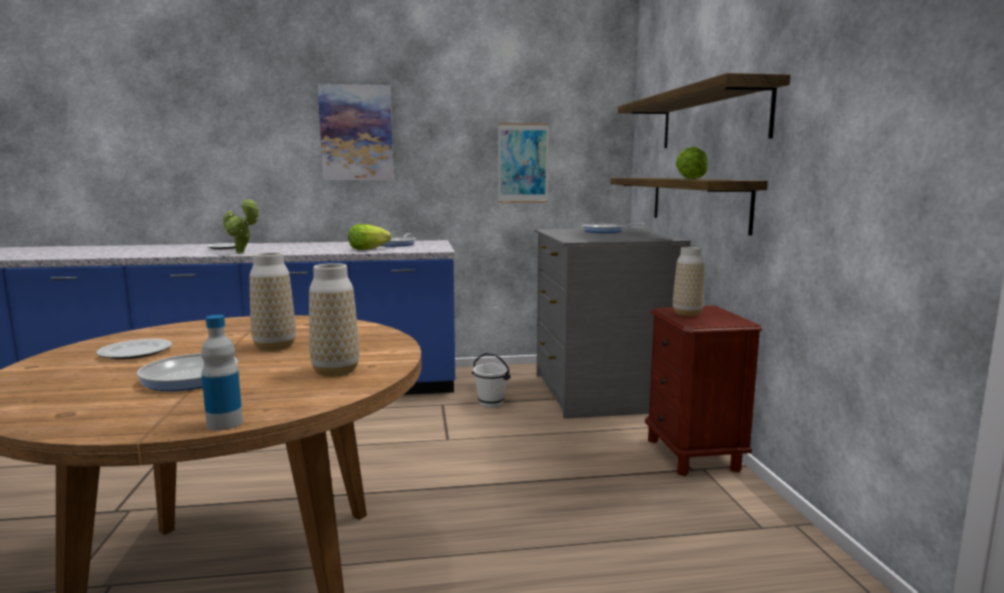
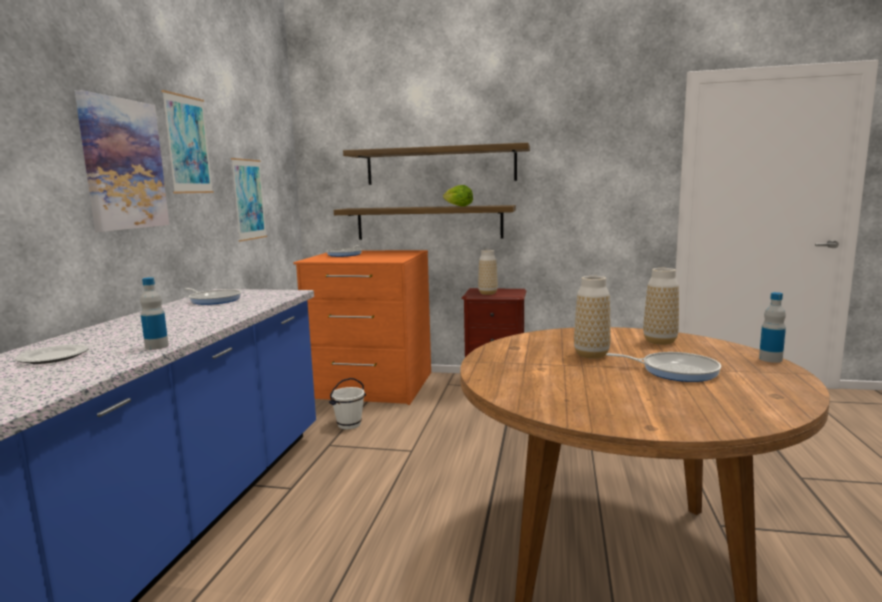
camera: 70 degrees left, 0 degrees up
plate [96,339,172,360] -> none
potted plant [223,198,259,254] -> bottle [140,277,169,350]
lettuce [348,224,391,250] -> none
grey dresser [535,228,691,419] -> orange dresser [293,250,431,405]
none -> picture [161,90,214,194]

